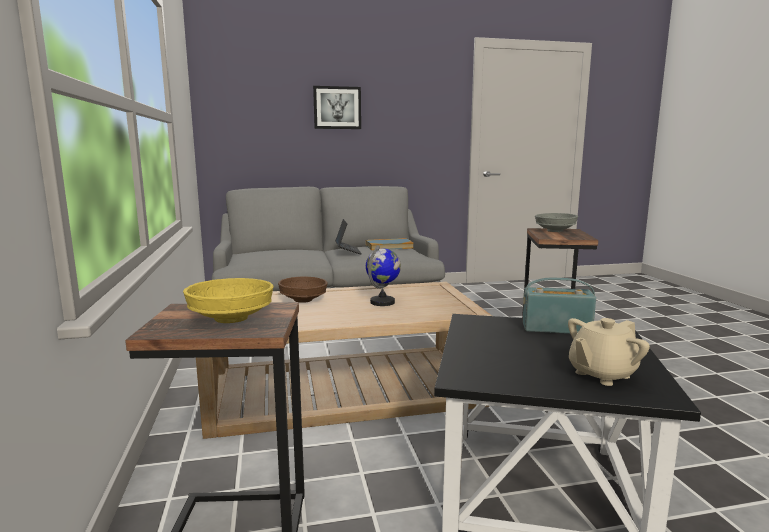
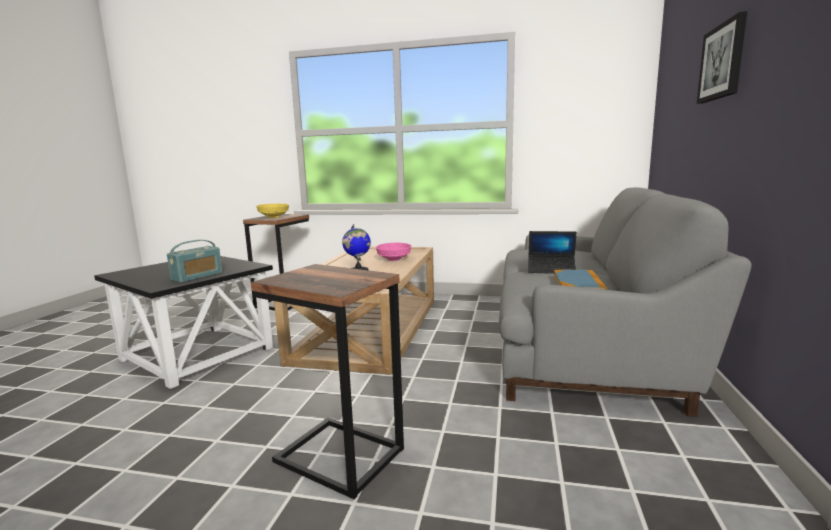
camera: 115 degrees right, 0 degrees up
brown bowl [278,276,328,303] -> pink bowl [376,243,411,261]
grey bowl [535,213,578,232] -> none
beige teapot [568,318,650,386] -> none

